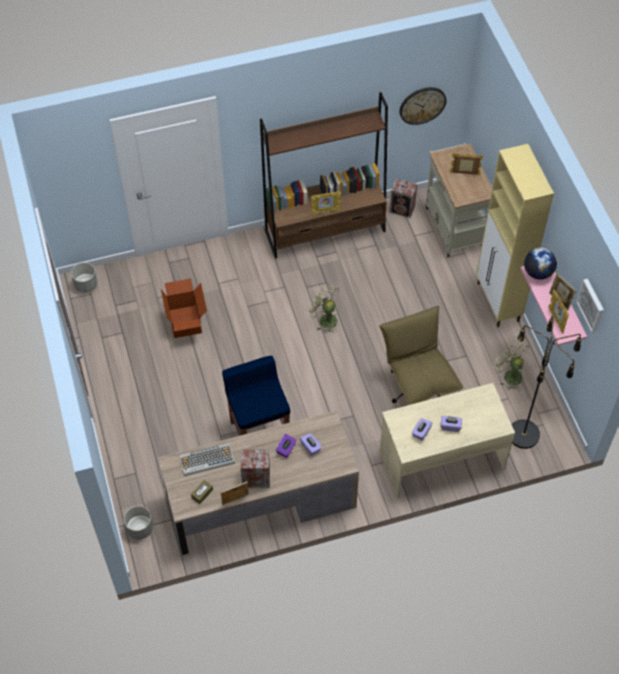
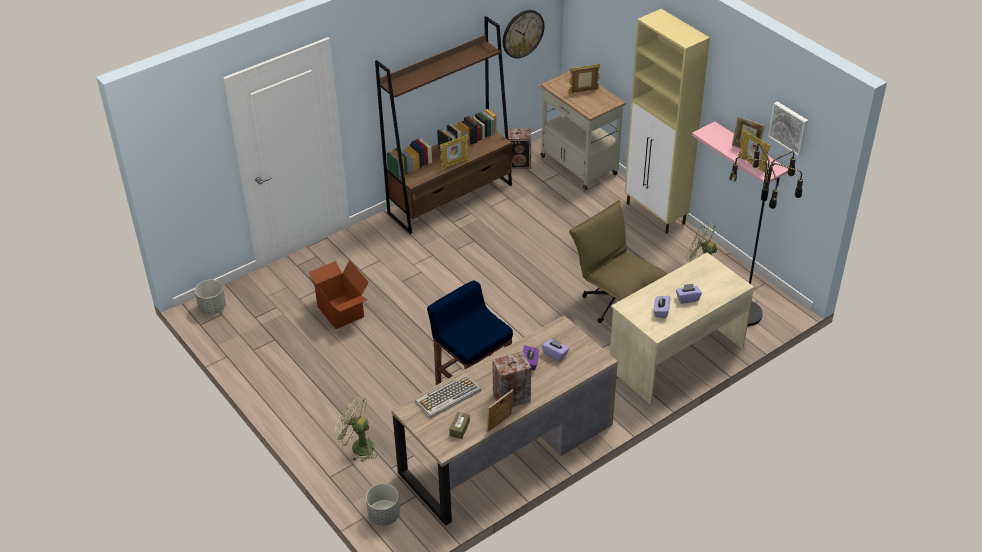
camera: 20 degrees left, 15 degrees down
green fan [306,284,339,333] -> green fan moved to [334,396,376,462]
globe [524,247,557,280] -> none

